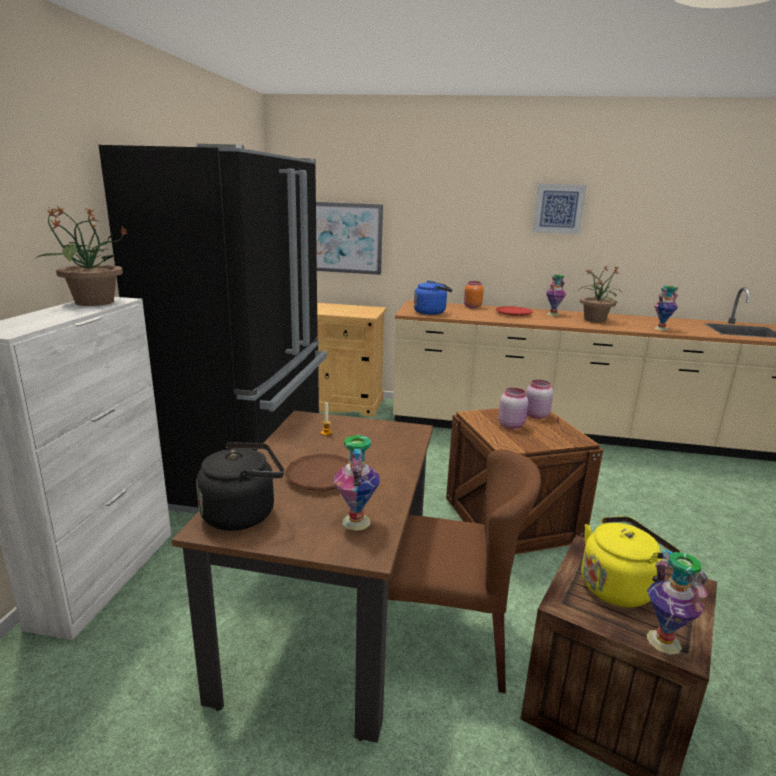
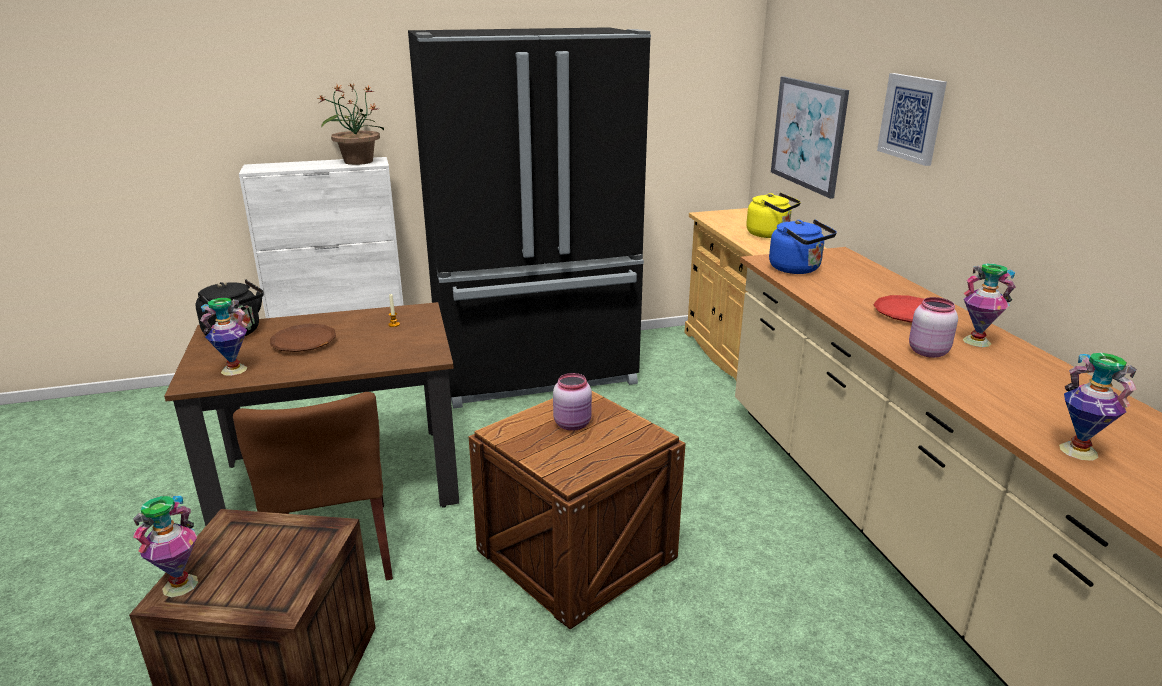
camera: 65 degrees right, 5 degrees up
orange jar [464,281,484,308] -> none
pink jar [526,380,553,419] -> pink jar moved to [909,297,958,358]
picture [532,183,587,234] -> picture moved to [877,73,947,166]
potted plant [580,265,622,322] -> none
yellow kettle [581,516,681,608] -> yellow kettle moved to [746,193,801,238]

